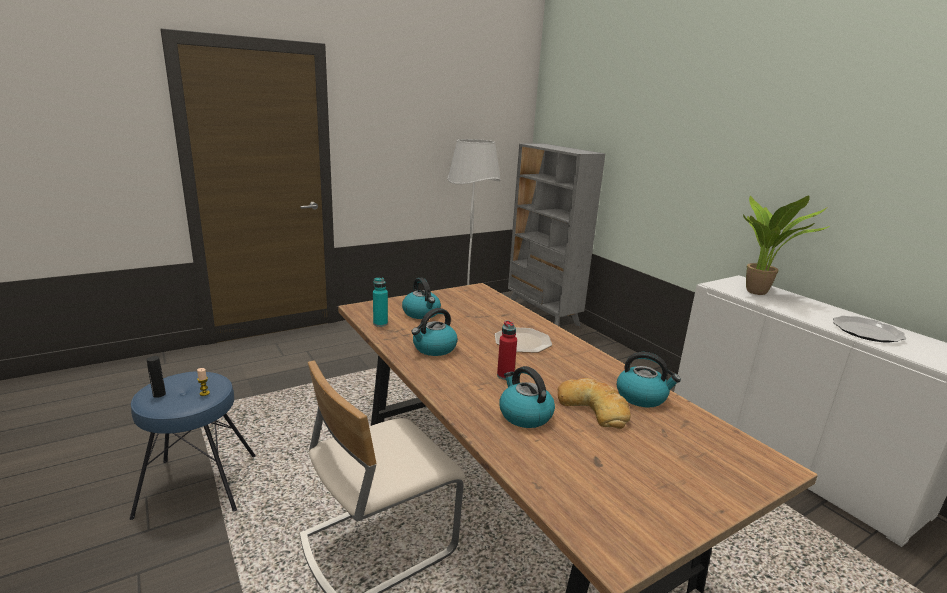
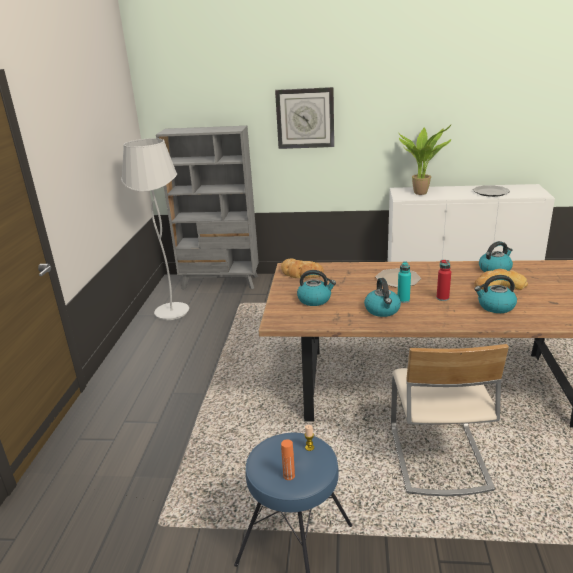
camera: 50 degrees left, 5 degrees up
black bottle [147,356,166,398] -> orange bottle [281,439,295,480]
turquoise bottle [373,278,388,327] -> turquoise bottle moved to [398,262,411,303]
none -> wall clock [275,87,334,149]
none -> bread [281,258,324,279]

